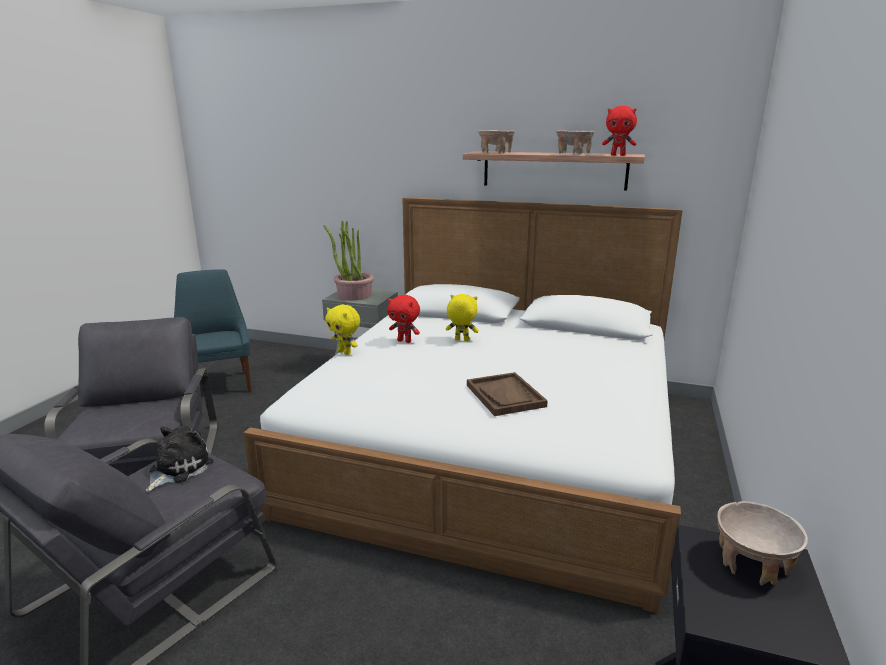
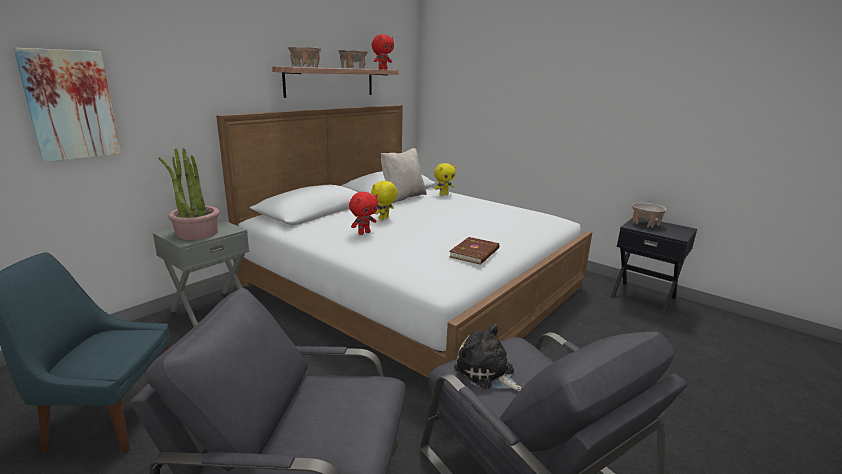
camera: 70 degrees left, 0 degrees up
yellow plush toy [325,305,360,355] -> yellow plush toy moved to [434,163,456,195]
brown tray [467,372,548,416] -> none
none -> picture [13,48,121,162]
none -> beige pillow [381,148,427,203]
none -> brown book [449,237,500,264]

